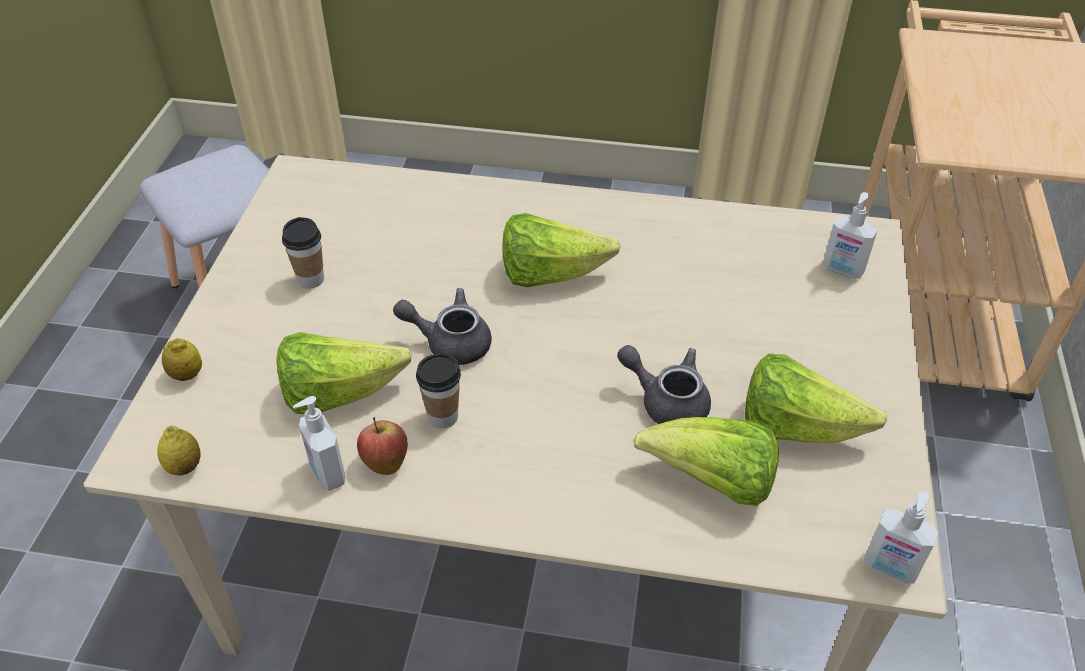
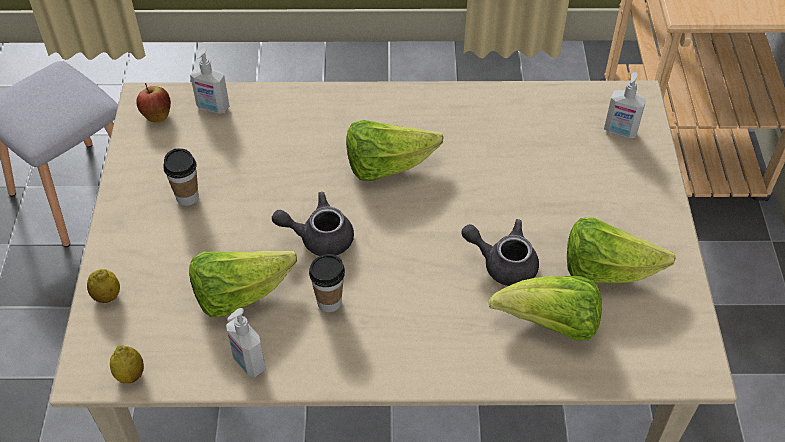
camera: 10 degrees left, 5 degrees up
apple [357,417,408,475] -> apple moved to [136,83,171,123]
soap dispenser [863,491,938,584] -> soap dispenser moved to [190,48,230,114]

